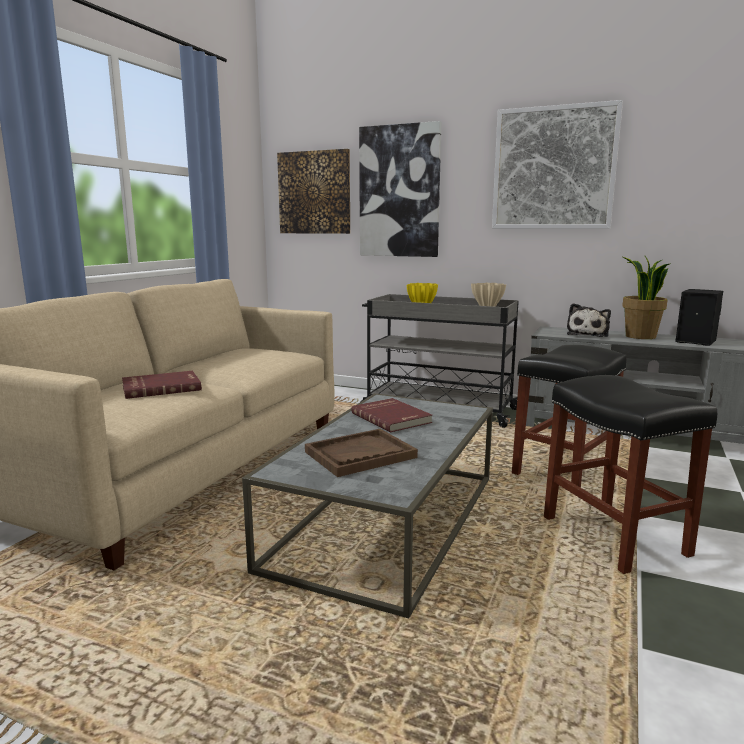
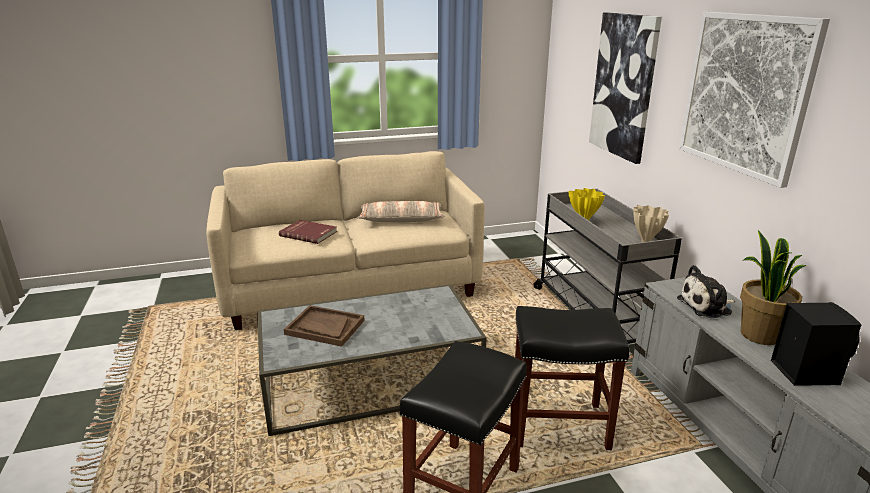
camera: 50 degrees right, 10 degrees up
picture [277,149,350,234] -> none
red book [351,398,432,432] -> none
none -> pillow [357,201,445,223]

